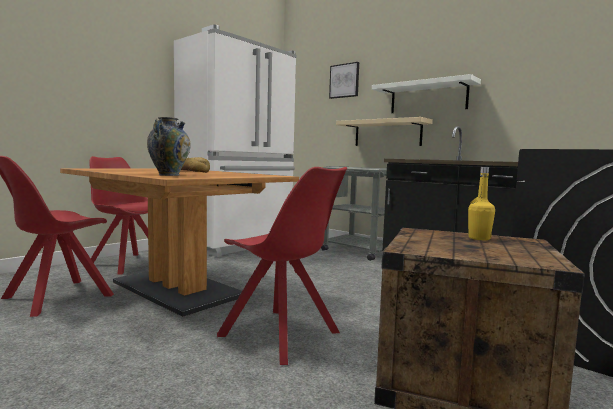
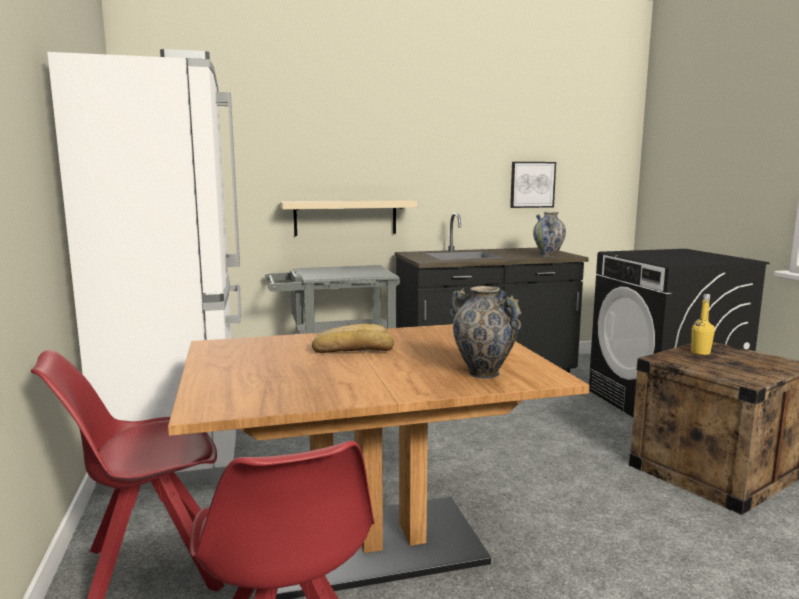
camera: 55 degrees left, 5 degrees up
red chair [217,167,347,365] -> none
picture [329,62,359,99] -> picture moved to [510,162,556,208]
white shelf [372,74,481,113] -> none
none -> vase [533,212,566,257]

